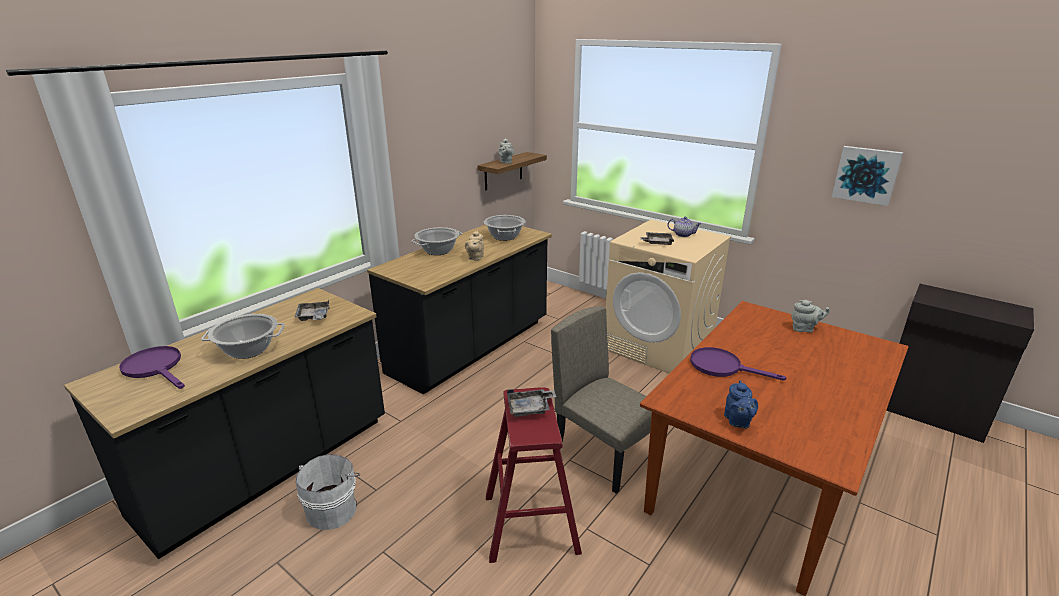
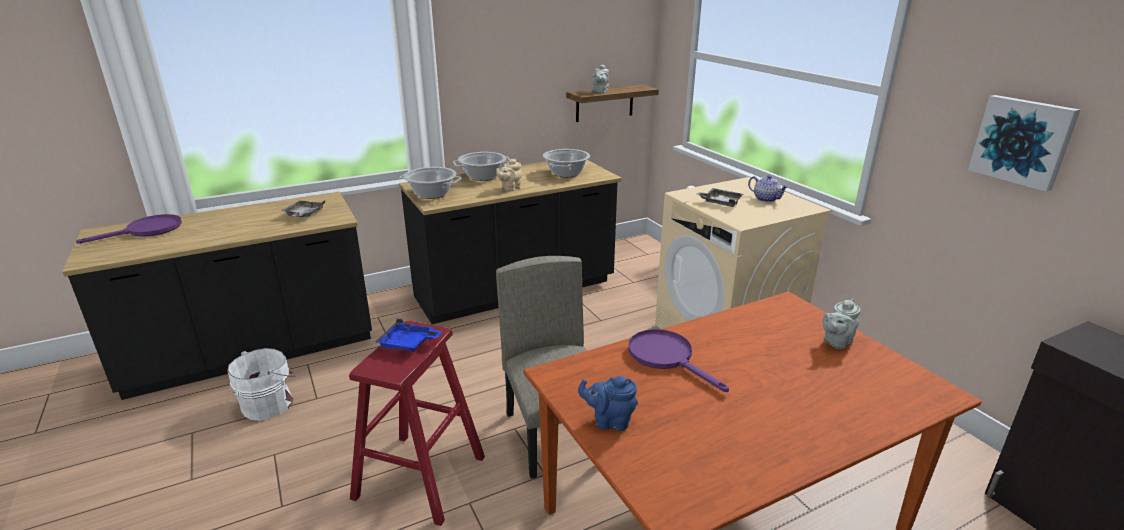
camera: 25 degrees right, 0 degrees up
purple frying pan [119,346,185,389] -> purple frying pan turned 75 degrees clockwise [76,214,182,244]
cooking pot [201,314,285,359] -> cooking pot moved to [399,167,462,199]
grey tray [507,389,556,417] -> blue tray [375,319,443,352]
blue teapot [724,380,758,428] -> blue teapot turned 75 degrees clockwise [578,376,638,431]
grey teapot [791,300,830,333] -> grey teapot turned 105 degrees clockwise [822,299,861,349]

